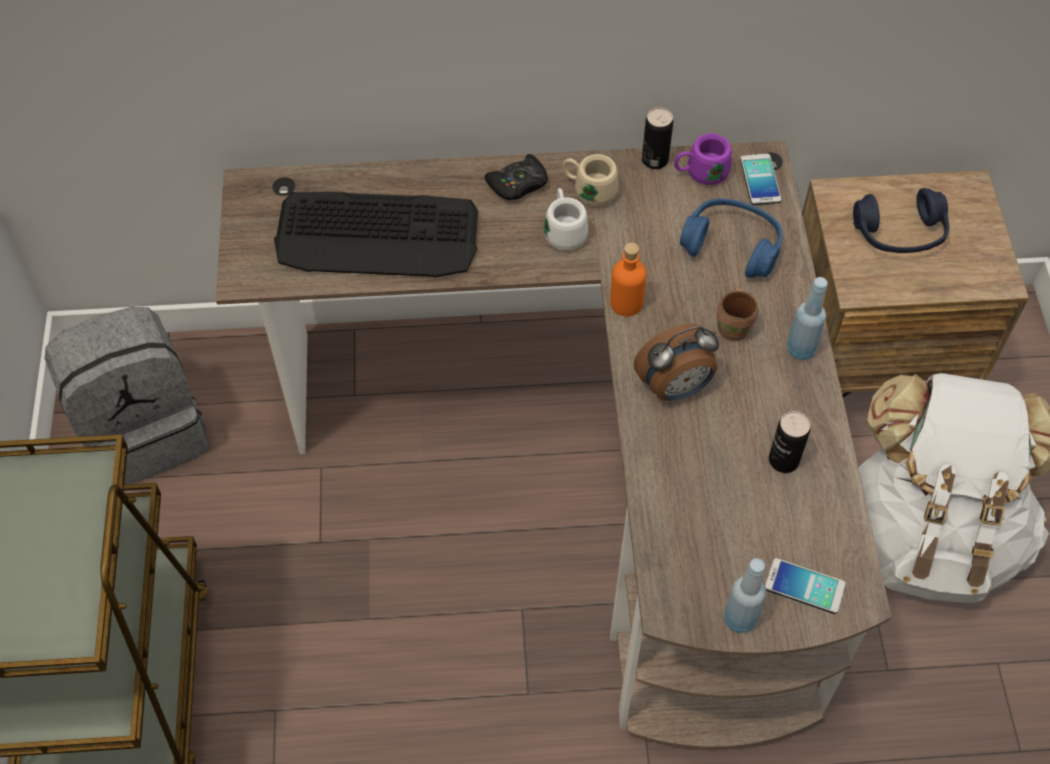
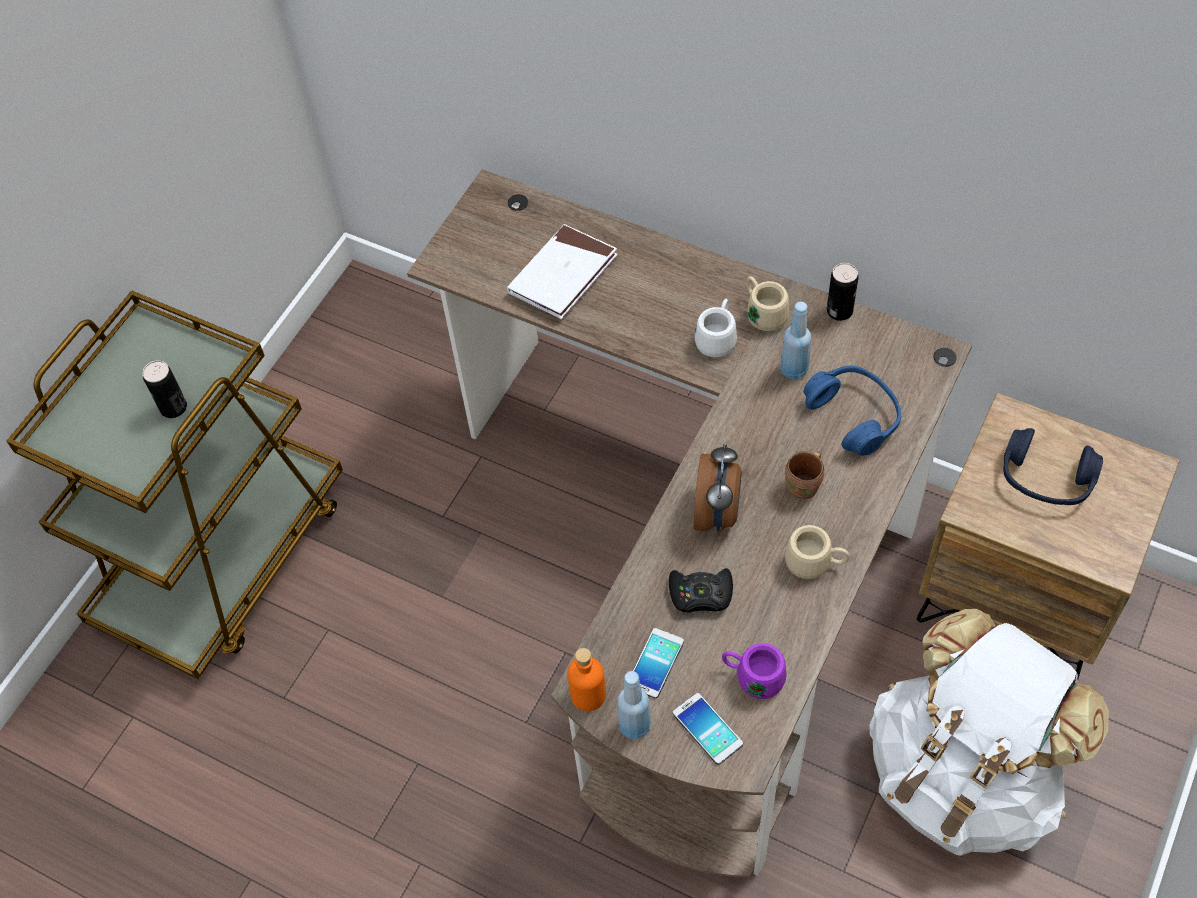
camera: 35 degrees right, 0 degrees up
grey backpack [45,307,209,485] -> none
keyboard [274,192,478,278] -> white book [507,224,617,319]
black game controller [484,154,548,200] -> black game controller moved to [669,568,733,613]
orange bottle [610,242,646,316] -> orange bottle moved to [567,648,606,711]
alarm clock [634,324,719,401] -> alarm clock turned 90 degrees counterclockwise [694,443,742,531]
purple mug [674,133,732,185] -> purple mug moved to [722,643,787,699]
phone [740,154,782,205] -> phone moved to [633,628,684,698]
can [769,411,810,473] -> can moved to [142,360,187,418]
blue bottle [787,277,828,360] -> blue bottle moved to [780,302,811,380]
none -> beige mug [785,525,850,579]

